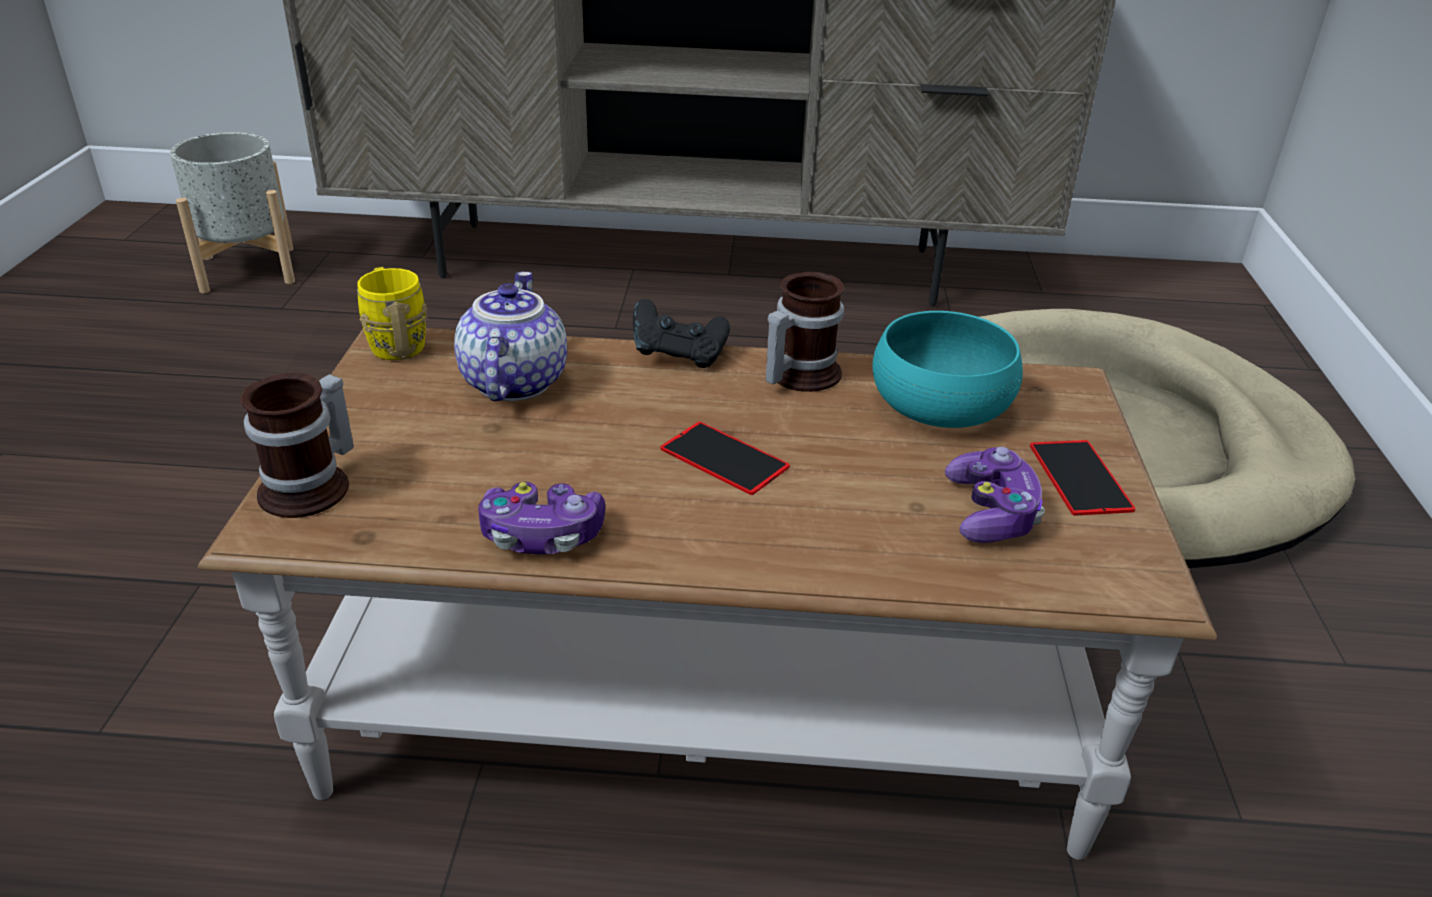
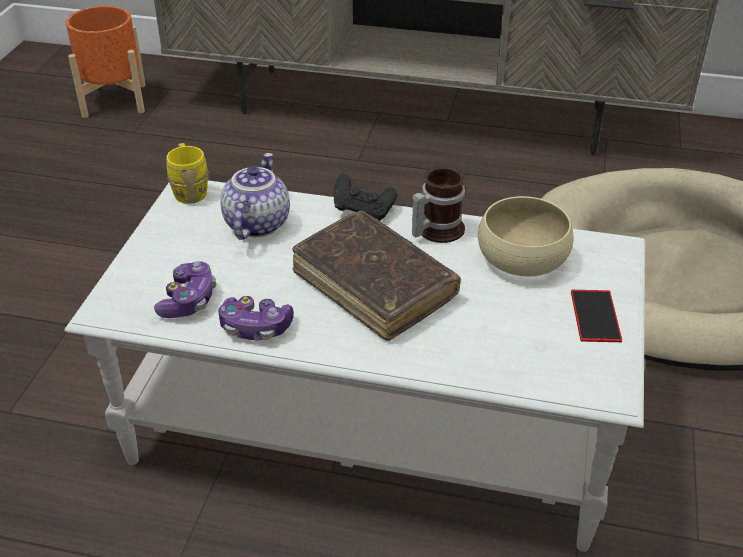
camera: 10 degrees right, 5 degrees up
grey planter [170,132,295,293] -> orange planter [66,6,146,118]
brown coffee table [198,328,1217,860] -> white coffee table [64,180,645,552]
mug [240,373,354,518] -> none
phone [660,422,790,495] -> brown book [292,211,461,341]
turquoise bowl [872,311,1023,428] -> beige bowl [478,196,574,276]
game controller [945,447,1045,543] -> game controller moved to [154,261,216,318]

